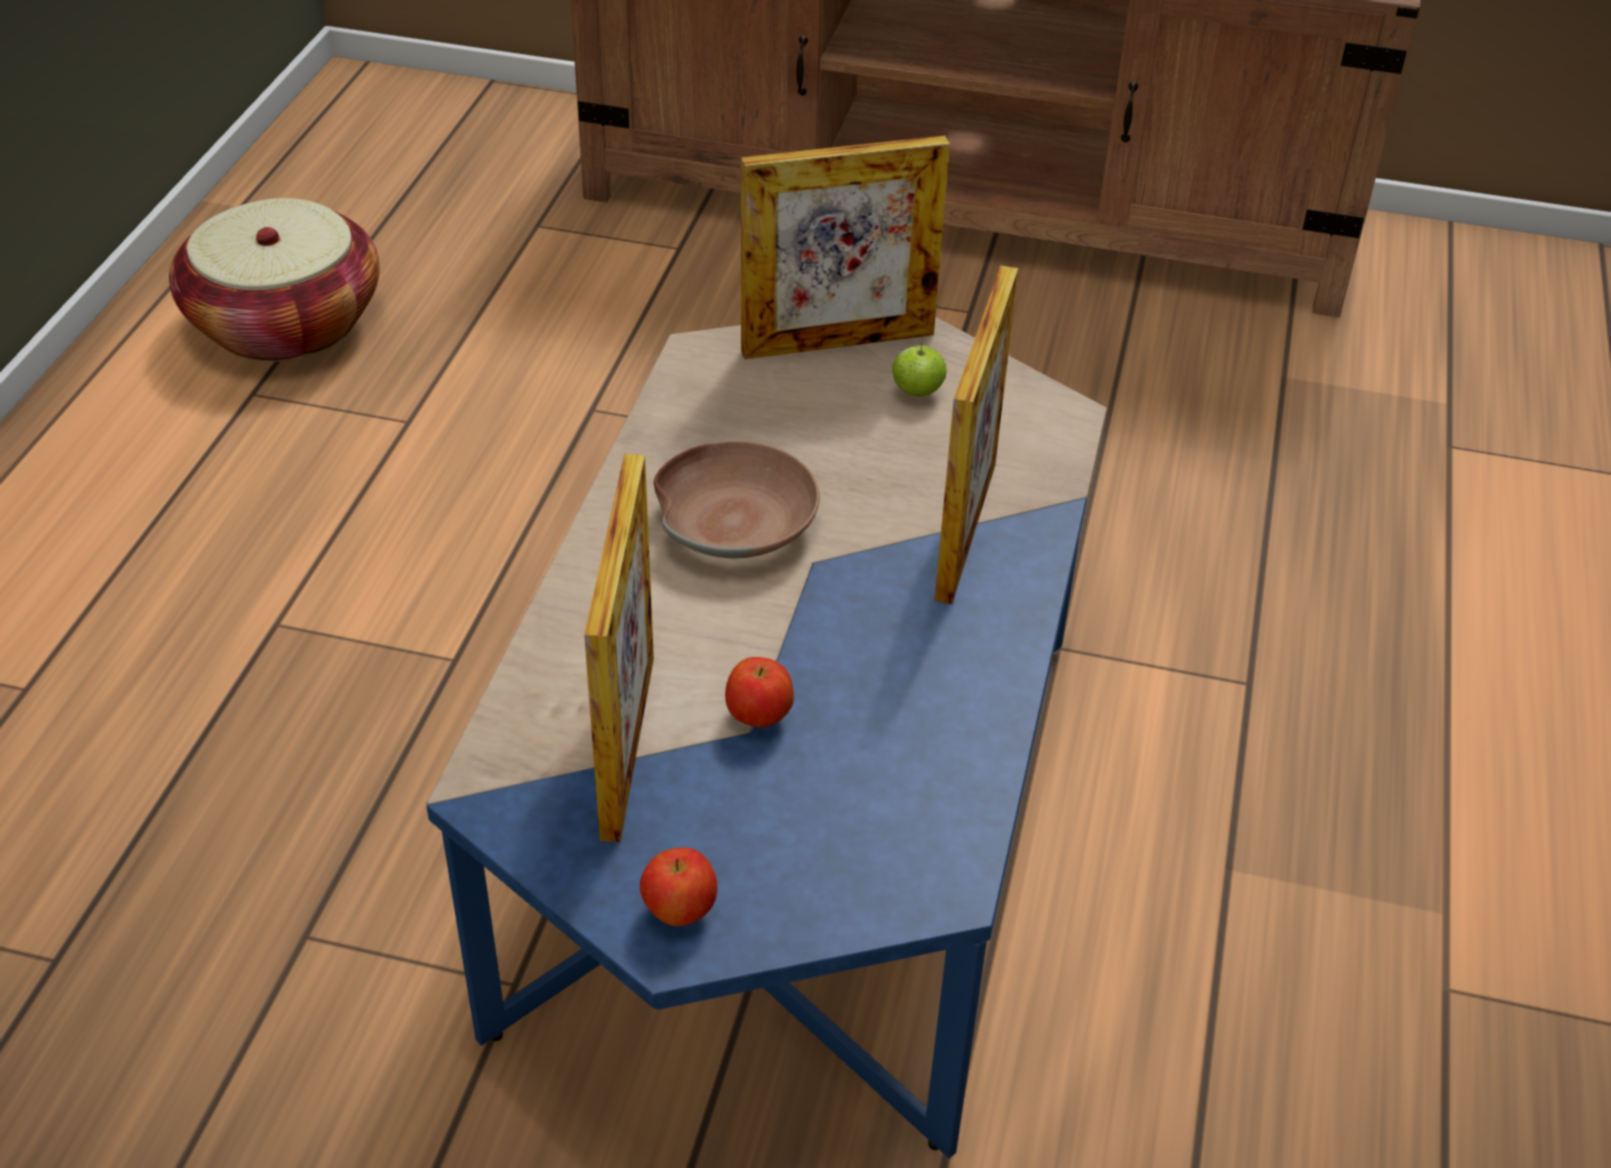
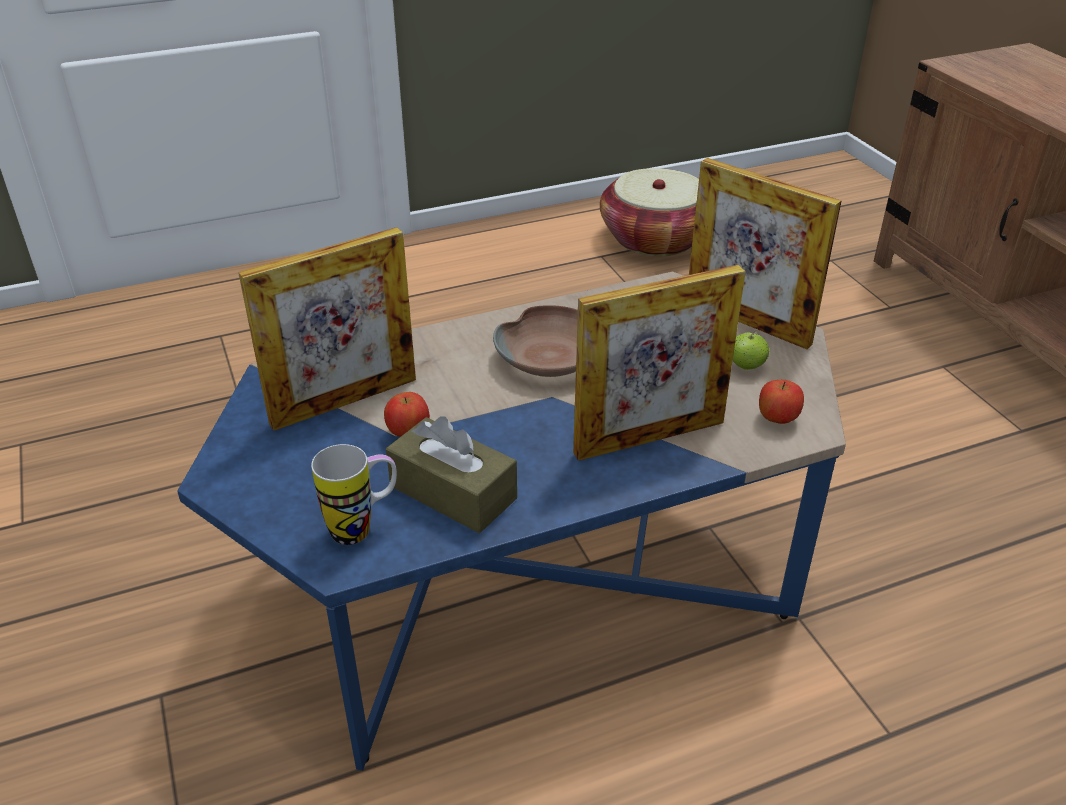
camera: 55 degrees right, 5 degrees down
apple [640,848,717,926] -> apple moved to [759,380,804,424]
none -> mug [311,444,397,545]
none -> brown tissue box [386,416,517,533]

